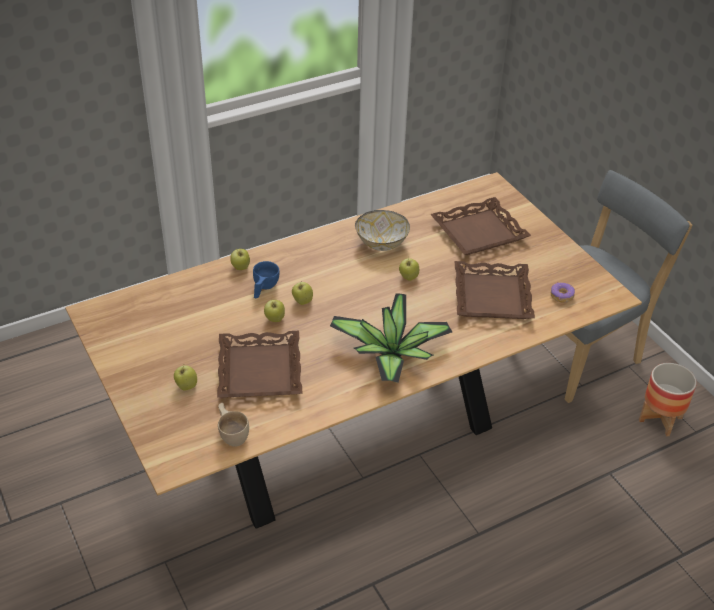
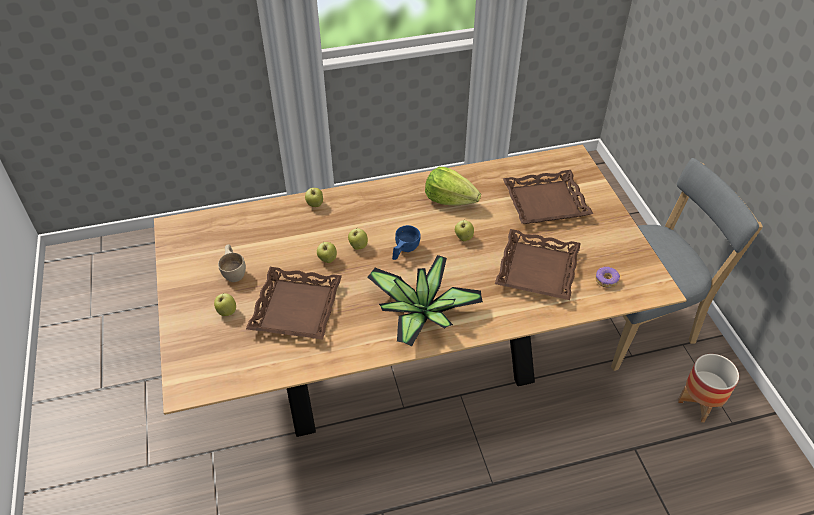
camera: 15 degrees right, 5 degrees up
beige cup [218,403,249,447] -> beige cup moved to [218,244,246,282]
blue cup [253,261,280,298] -> blue cup moved to [392,225,421,260]
bowl [355,210,410,251] -> lettuce [425,167,481,206]

